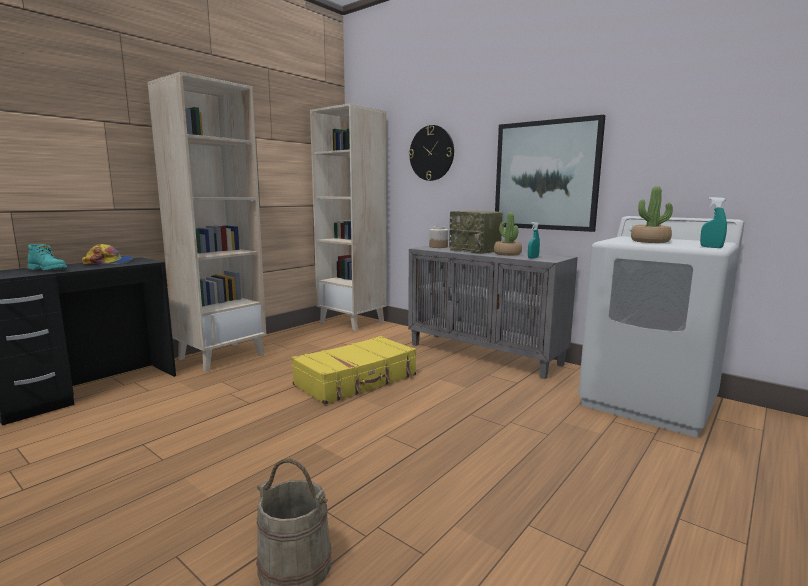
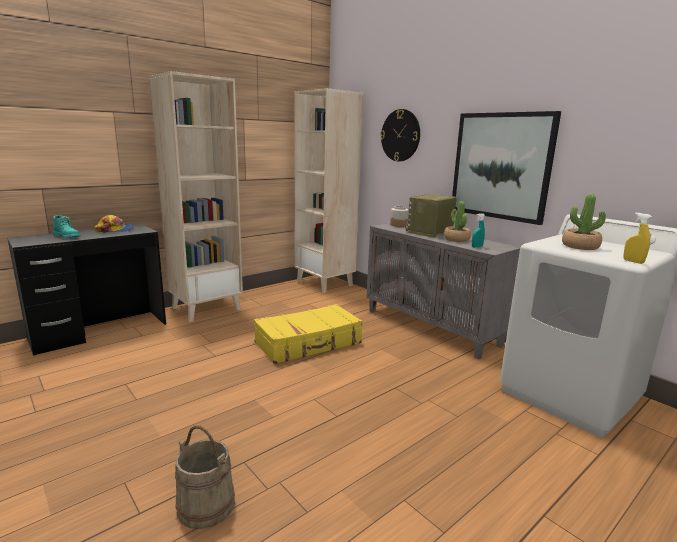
camera: 10 degrees right, 5 degrees up
radio [449,211,503,254] -> radio turned 75 degrees clockwise [405,194,457,237]
turquoise spray bottle [700,197,727,248] -> yellow spray bottle [623,213,652,264]

